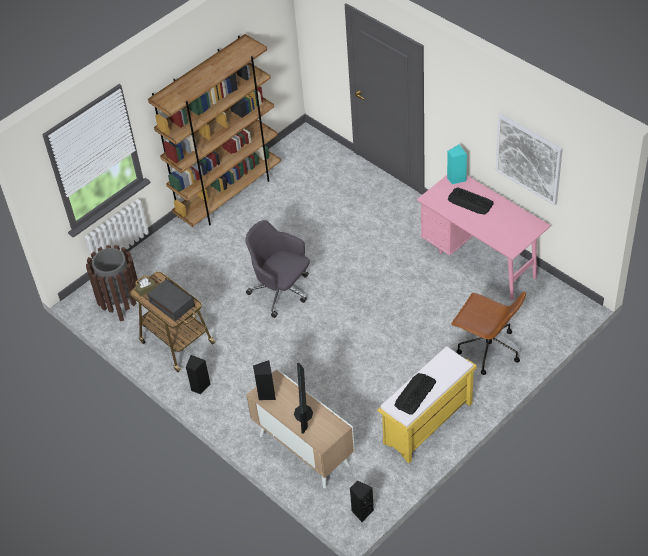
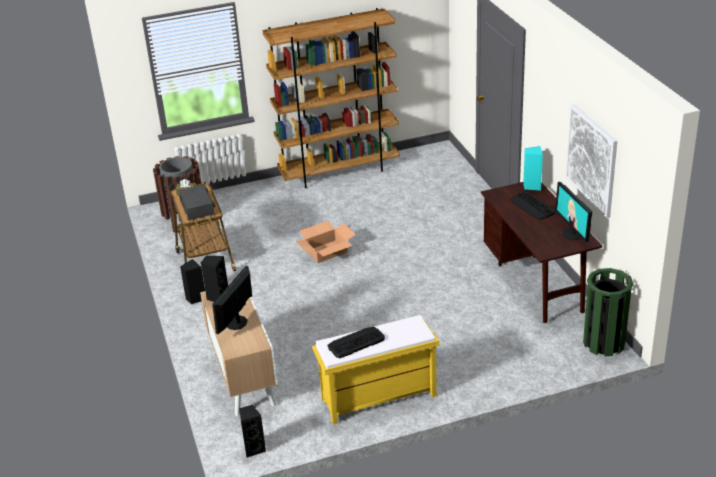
camera: 25 degrees right, 15 degrees down
grey office chair [246,220,310,318] -> cardboard box [296,221,356,263]
pink desk [417,175,551,300] -> brown desk [481,182,603,323]
brown office chair [451,291,526,375] -> none
none -> monitor [555,182,592,242]
none -> green trash can [583,268,634,356]

